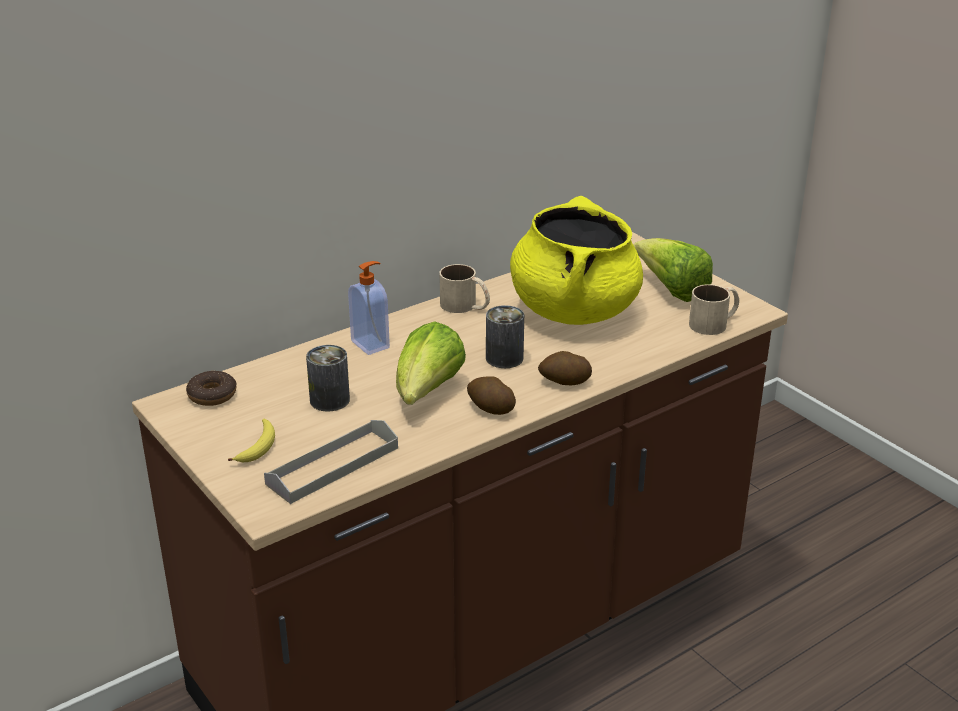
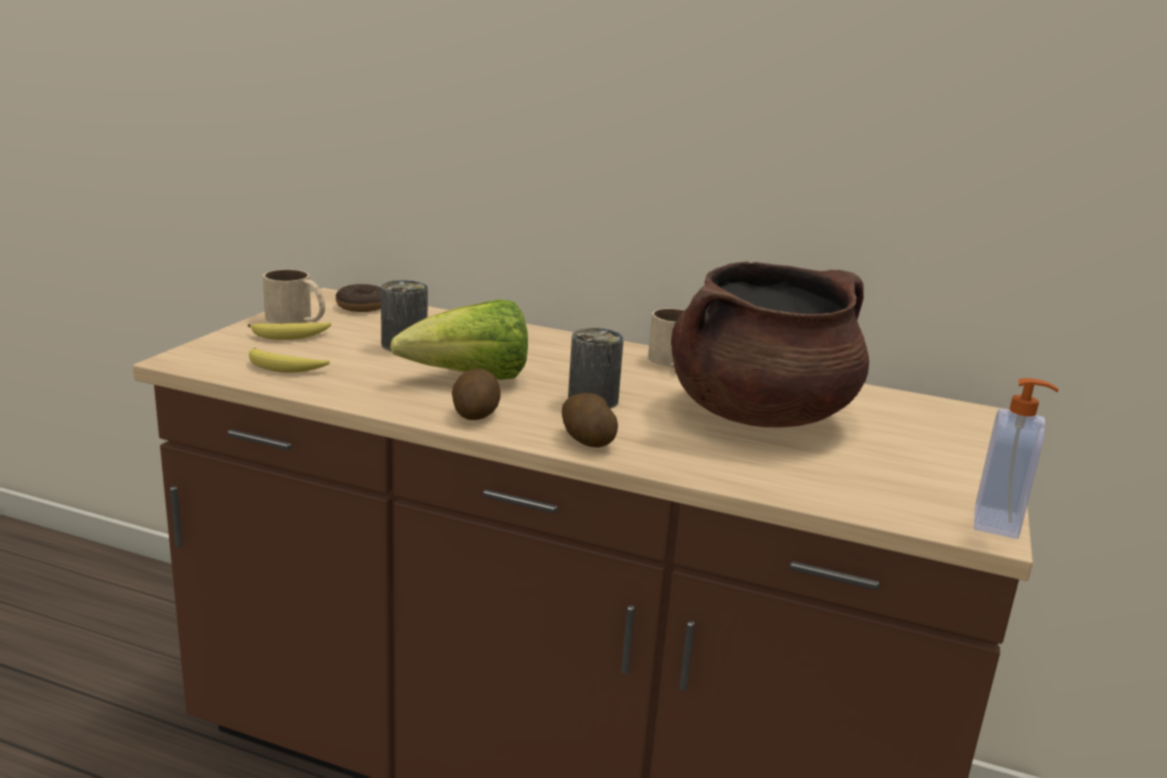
camera: 55 degrees right, 10 degrees down
grey tray [264,420,398,504] -> banana [249,348,330,373]
soap dispenser [348,261,390,355] -> soap dispenser moved to [974,378,1059,539]
yellow cooking pot [510,196,643,325] -> brown cooking pot [671,261,869,428]
lettuce [634,238,713,302] -> none
beige mug [689,284,739,335] -> beige mug moved to [263,269,325,324]

